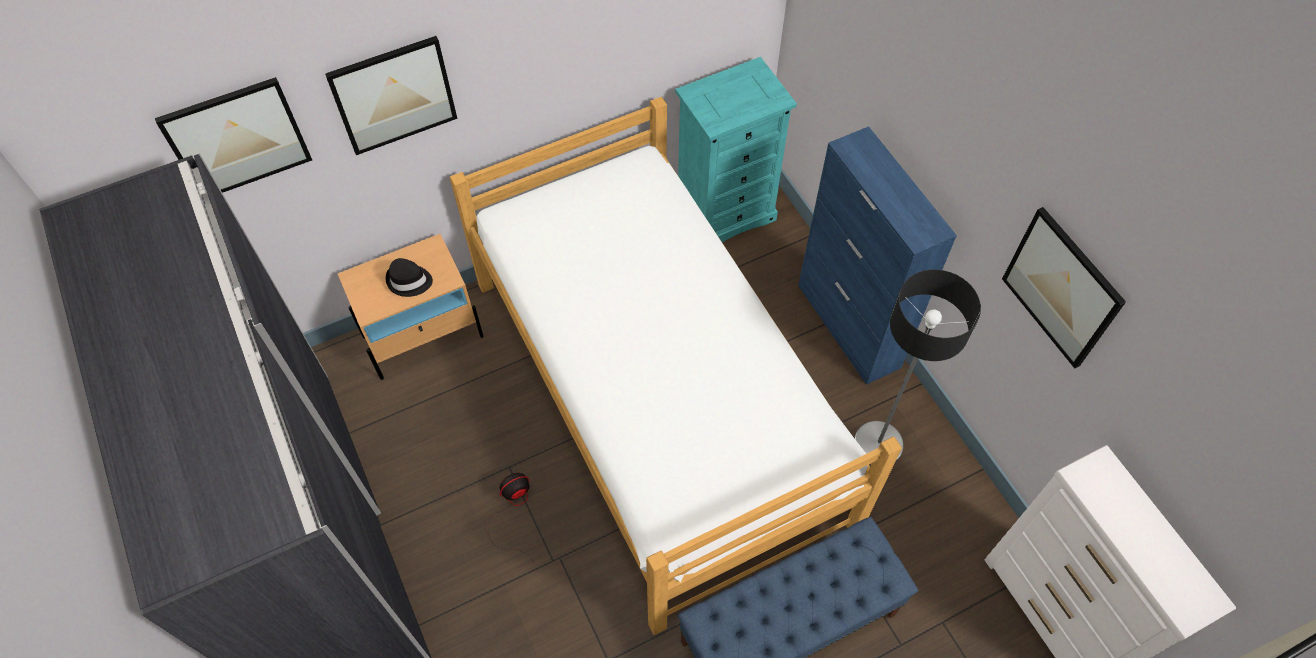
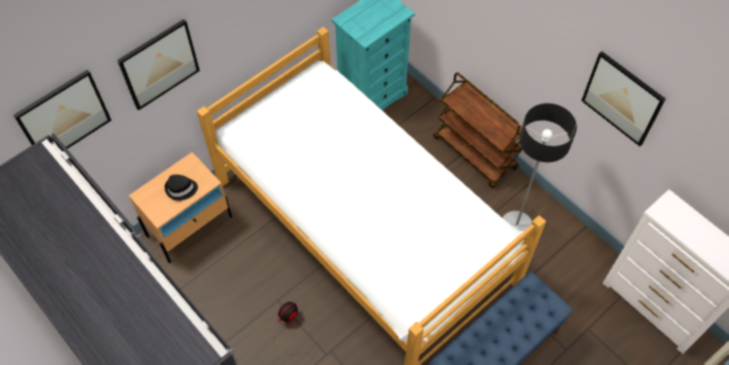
camera: 15 degrees left, 0 degrees up
blue cabinet [798,126,957,385] -> brown cart [433,72,523,188]

